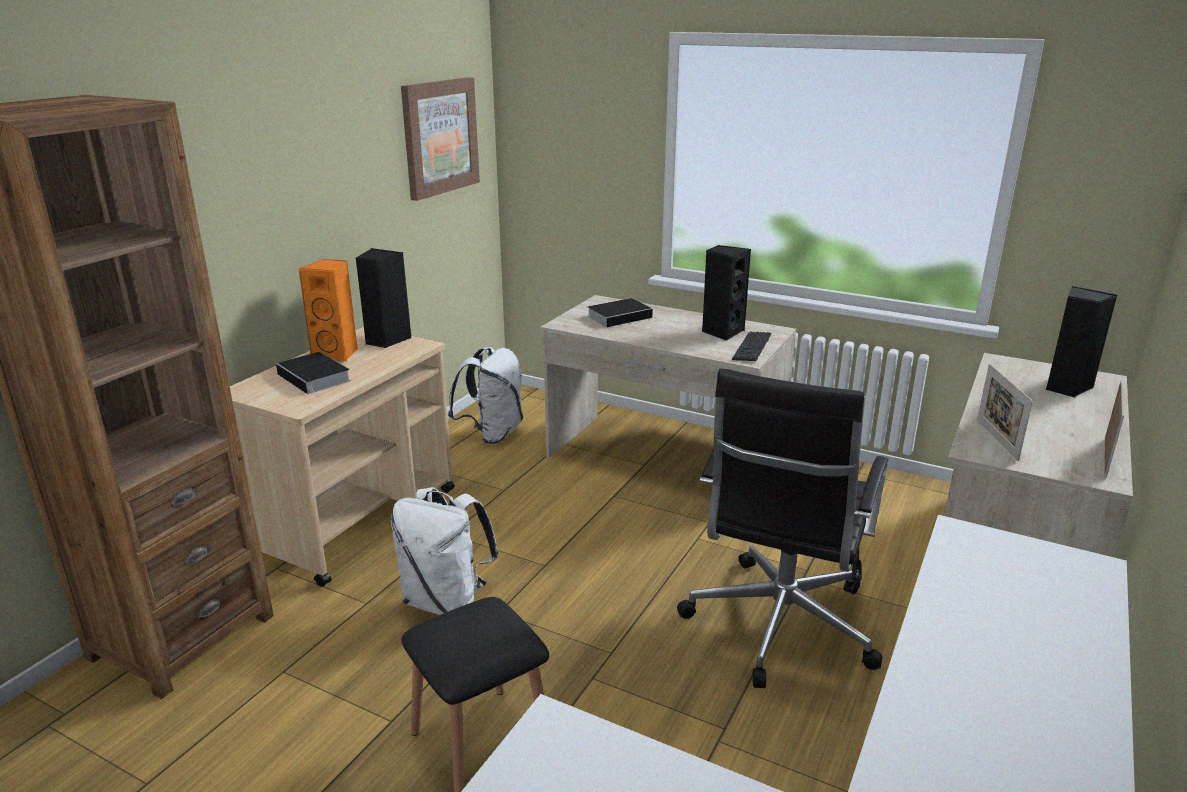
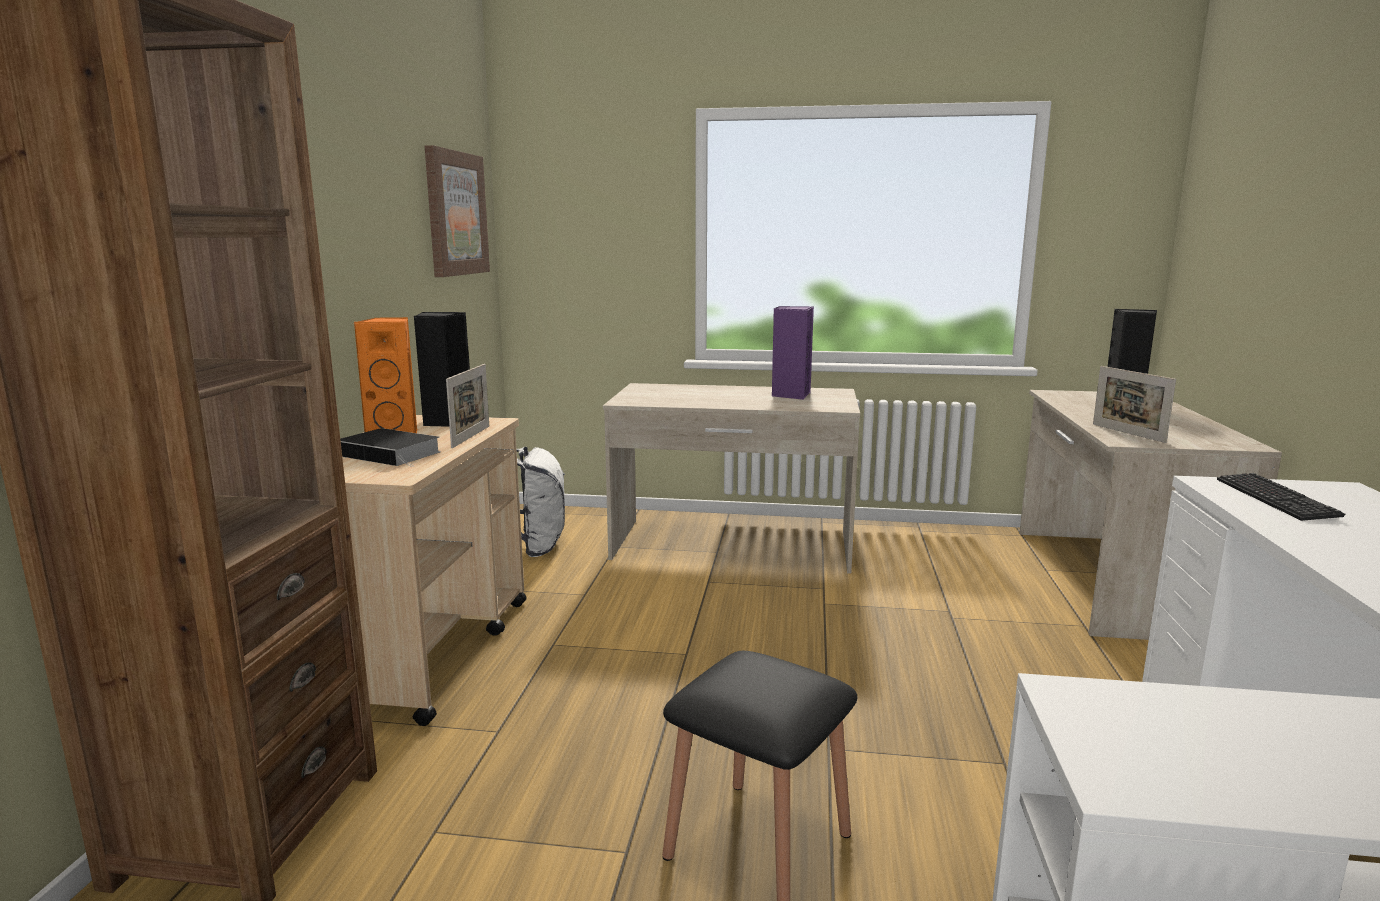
camera: 20 degrees left, 10 degrees down
white backpack [391,487,499,615] -> none
book [587,298,658,327] -> none
black office chair [677,368,889,688] -> none
black speaker [702,245,751,341] -> purple speaker [772,306,814,400]
keyboard [732,332,771,361] -> keyboard moved to [1217,473,1345,521]
picture frame [1105,380,1124,478] -> picture frame moved to [446,364,489,448]

